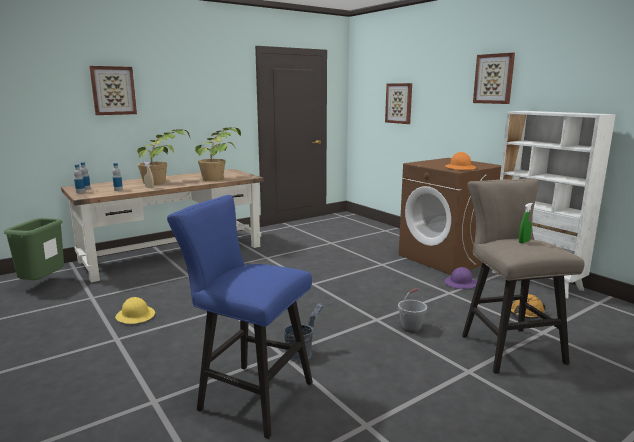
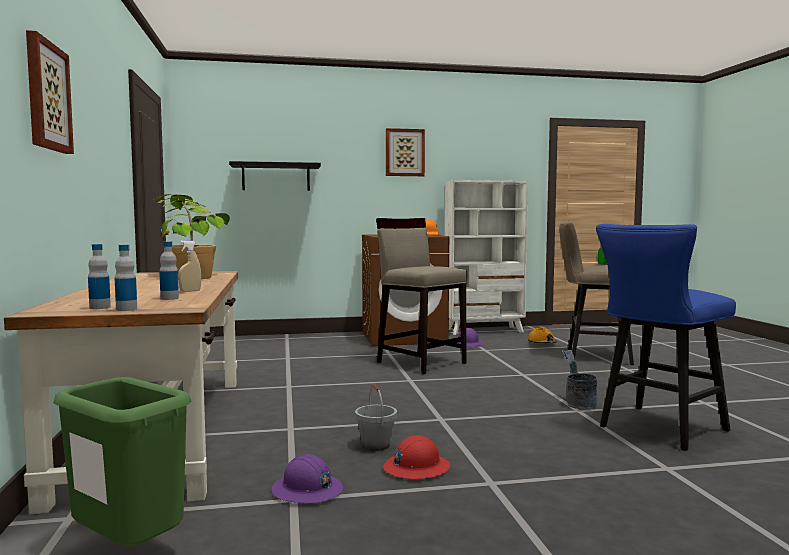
camera: 65 degrees left, 10 degrees down
yellow hard hat [115,297,155,324] -> red hard hat [383,435,450,479]
potted plant [137,129,191,185] -> none
picture [385,83,412,124] -> black shelf [229,161,321,191]
grey bucket [398,288,427,333] -> grey bucket moved to [355,384,397,451]
none -> purple hard hat [272,454,343,503]
none -> beige stool [376,218,467,374]

